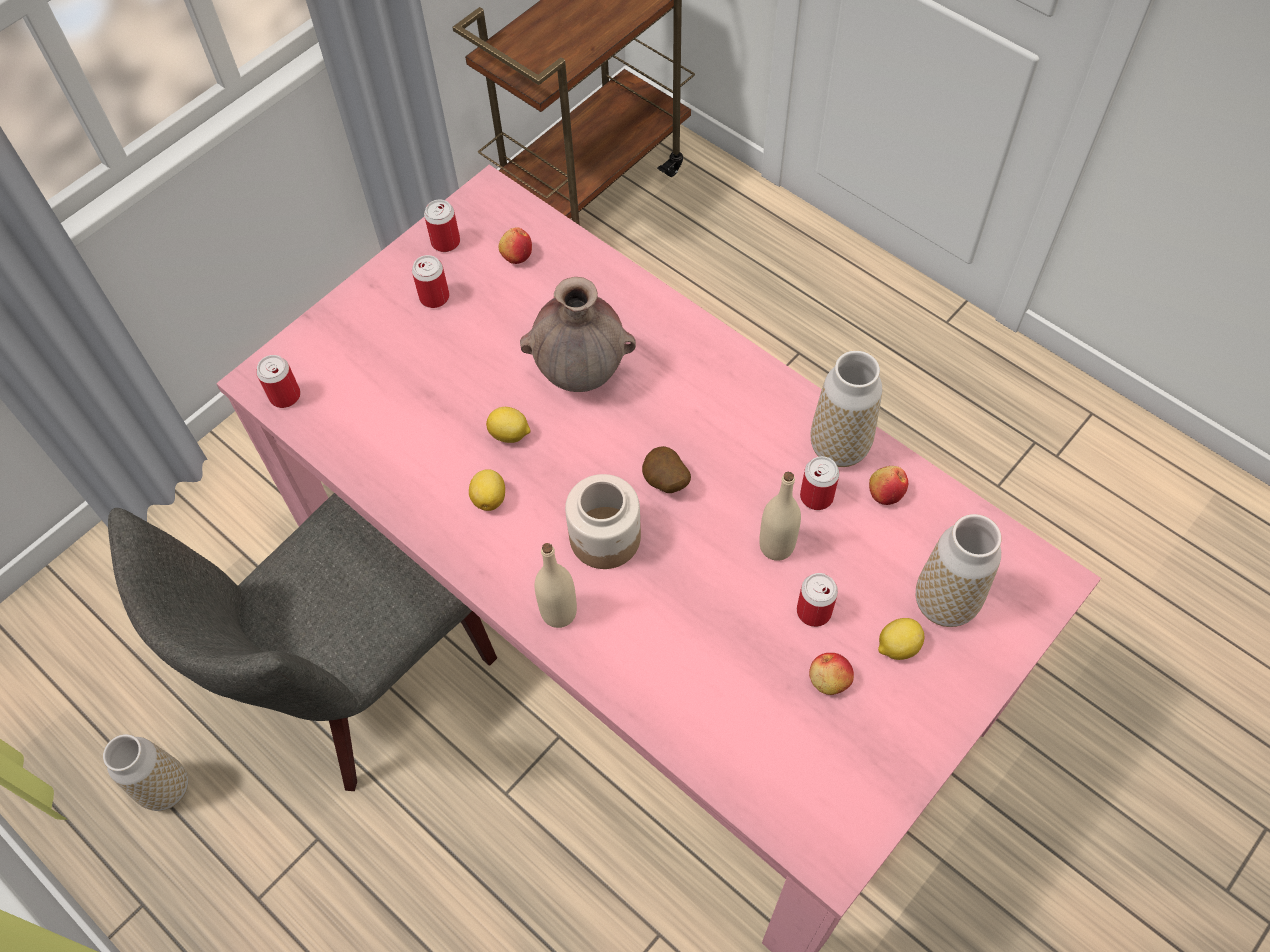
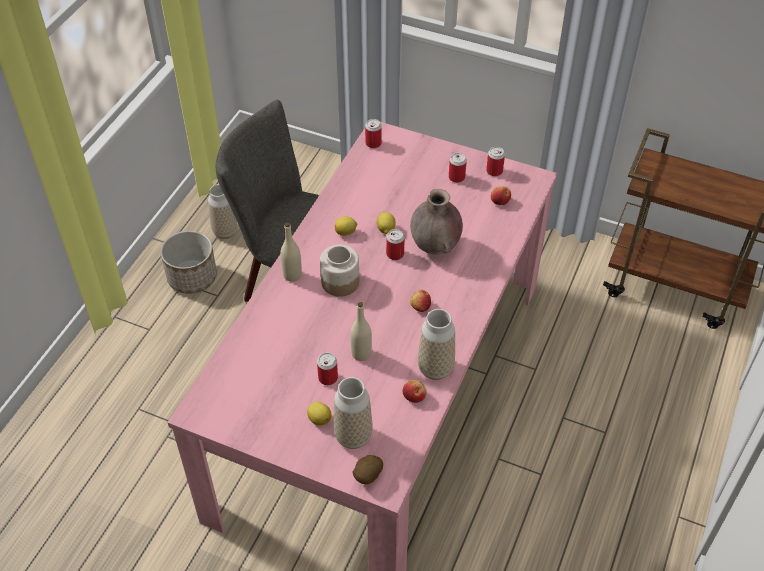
camera: 70 degrees right, 10 degrees down
potato [642,446,691,493] -> potato moved to [352,455,383,484]
can [800,456,839,510] -> can moved to [386,229,405,260]
apple [809,653,854,695] -> apple moved to [410,290,431,312]
none -> planter [160,231,217,294]

